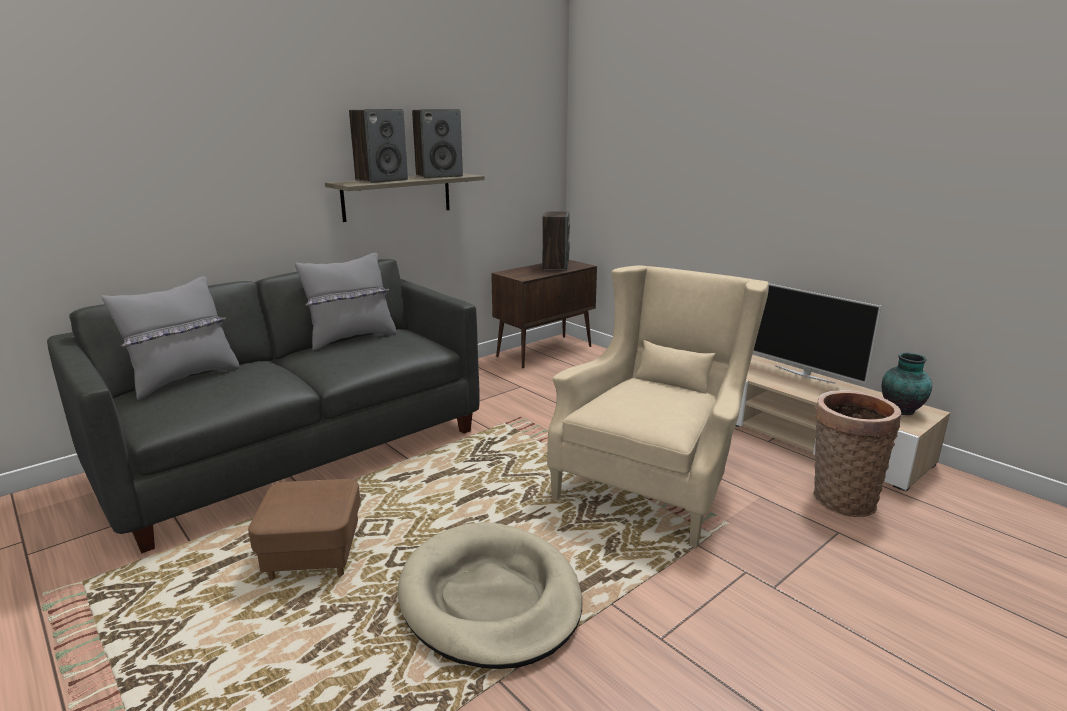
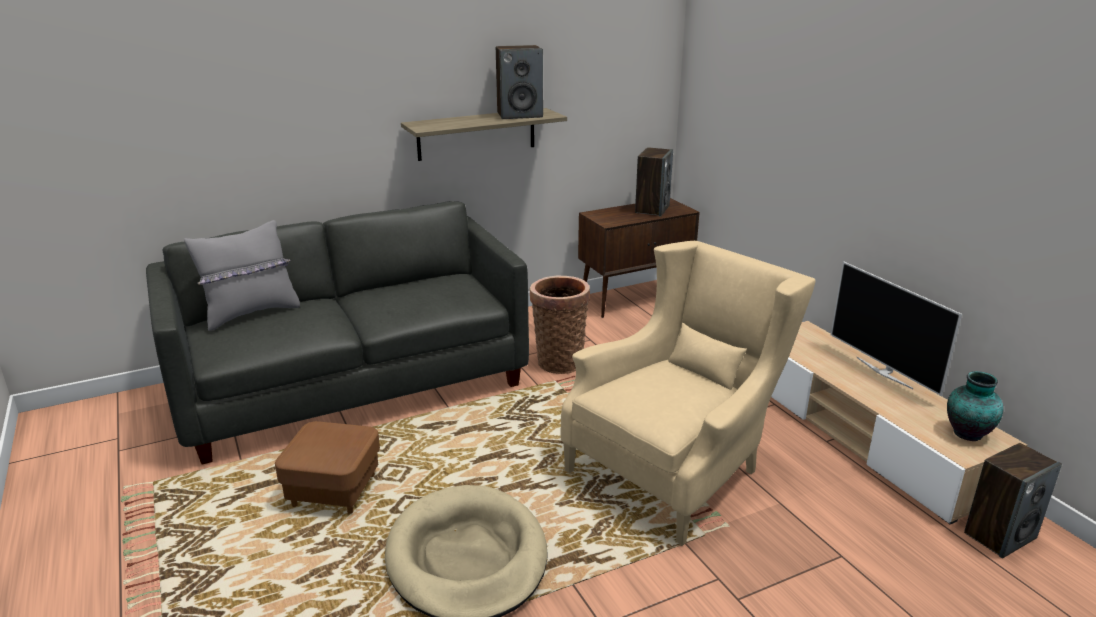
camera: 15 degrees right, 5 degrees up
grey pillow [295,253,396,351] -> none
speaker [349,109,408,183] -> speaker moved to [964,443,1062,558]
basket [813,390,901,517] -> basket moved to [530,276,590,374]

